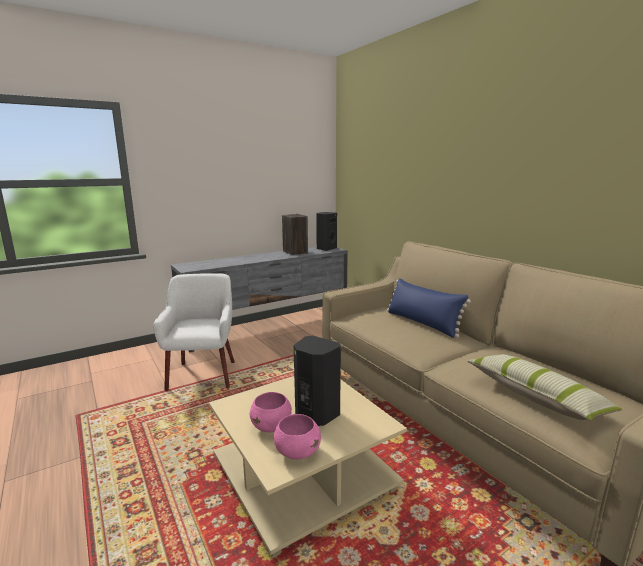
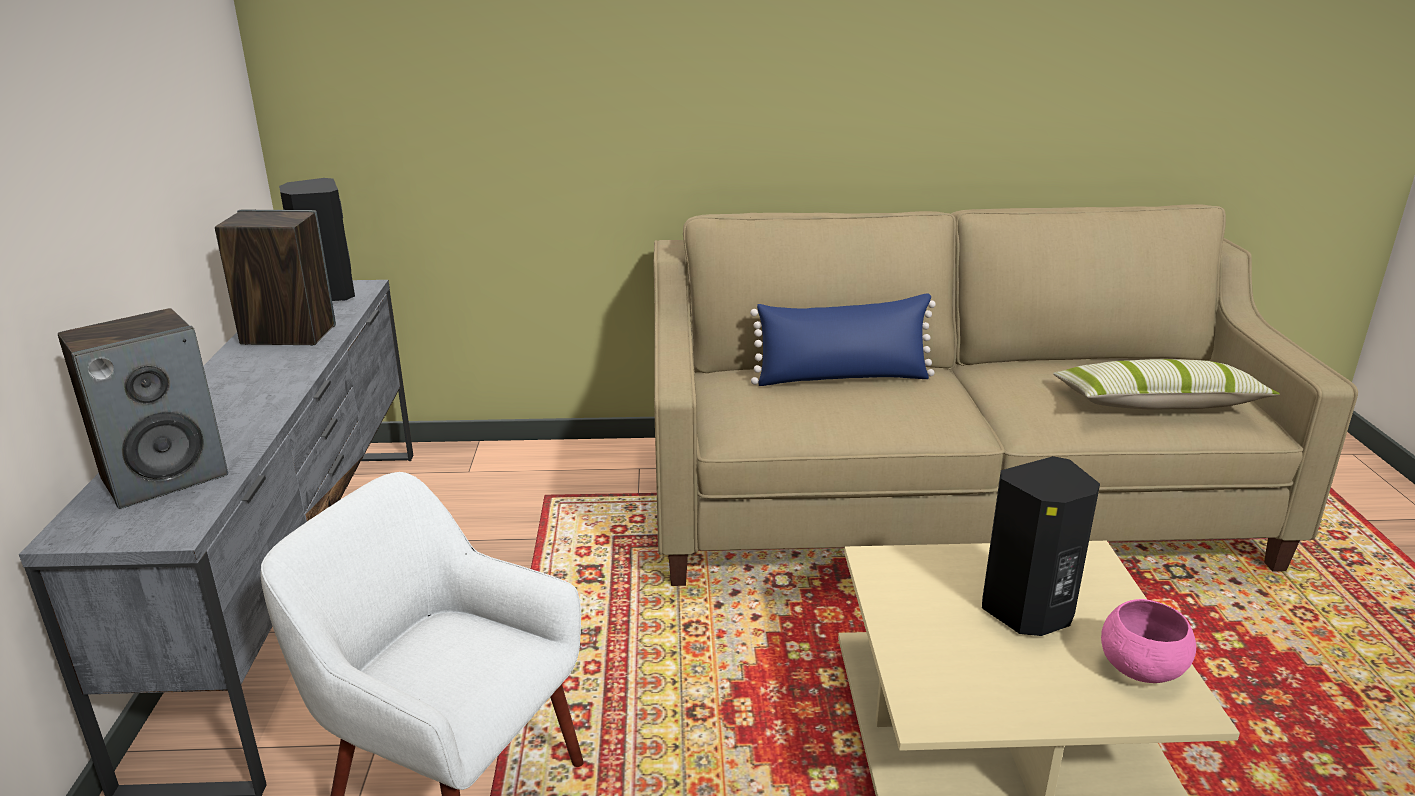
camera: 60 degrees left, 10 degrees up
pink bowl [250,392,292,432] -> none
none -> speaker [58,308,228,509]

